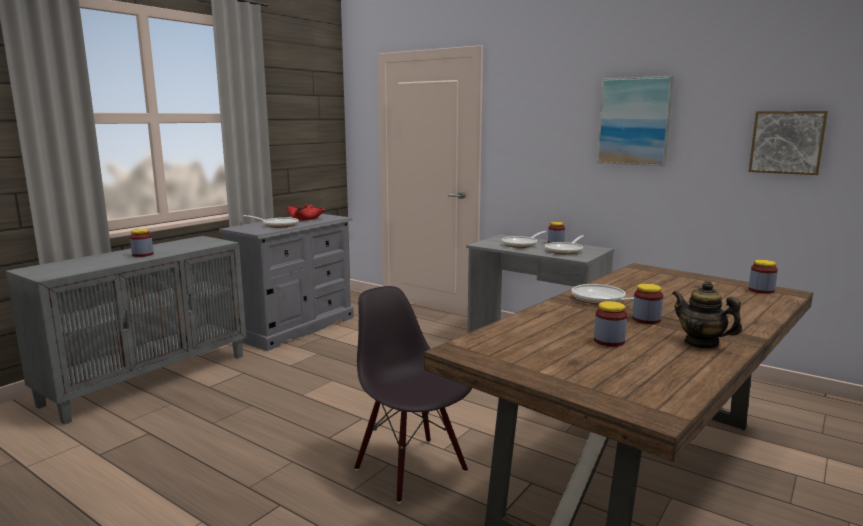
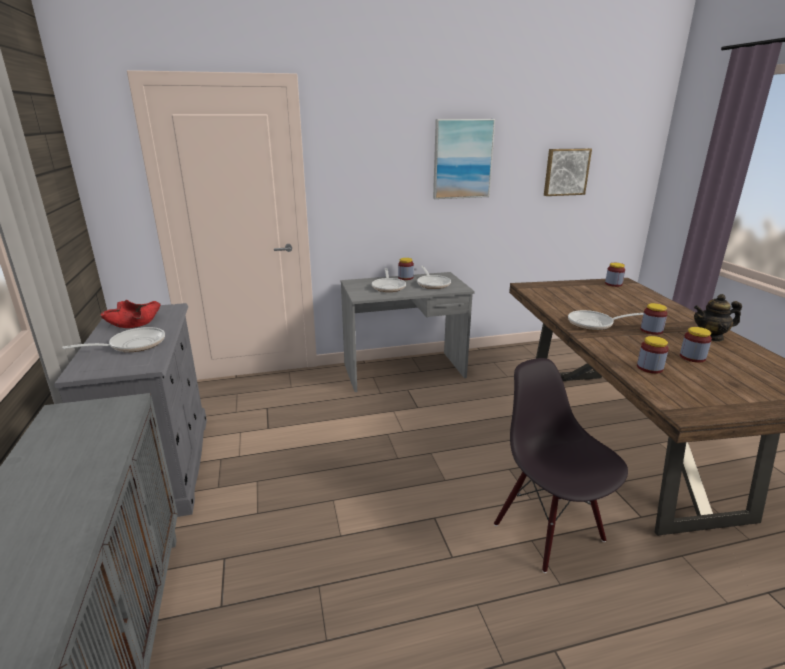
camera: 50 degrees left, 10 degrees up
jar [130,229,154,257] -> jar moved to [637,336,669,374]
black chair [354,286,472,503] -> black chair turned 60 degrees clockwise [494,358,628,573]

